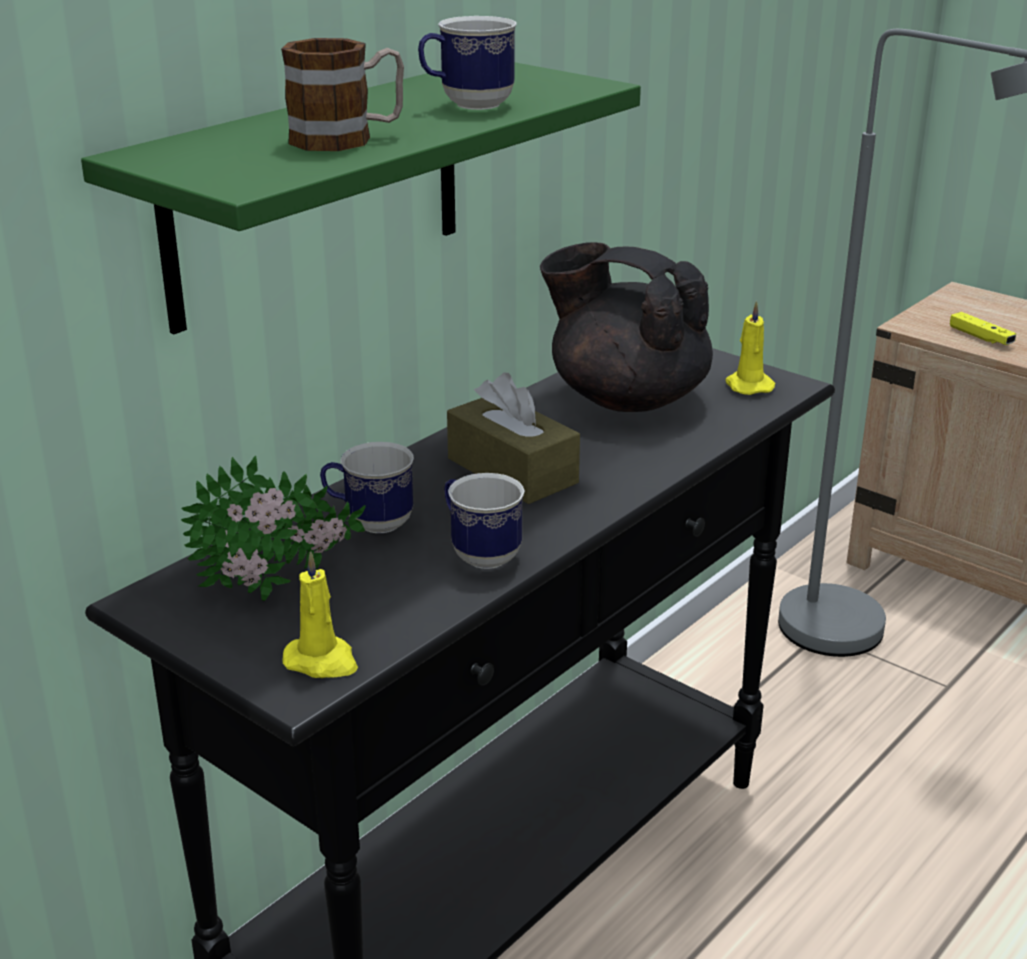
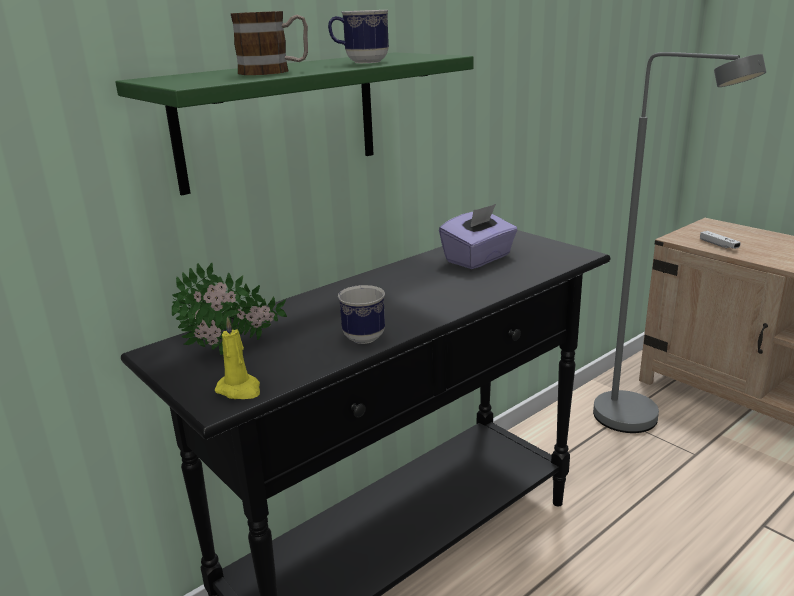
camera: 10 degrees right, 5 degrees down
mug [320,442,414,533] -> none
brown tissue box [447,373,580,504] -> none
black teapot [540,242,713,412] -> purple tissue box [439,204,518,269]
yellow candle [725,301,775,395] -> none
yellow game controller [950,312,1016,345] -> white game controller [700,231,741,249]

